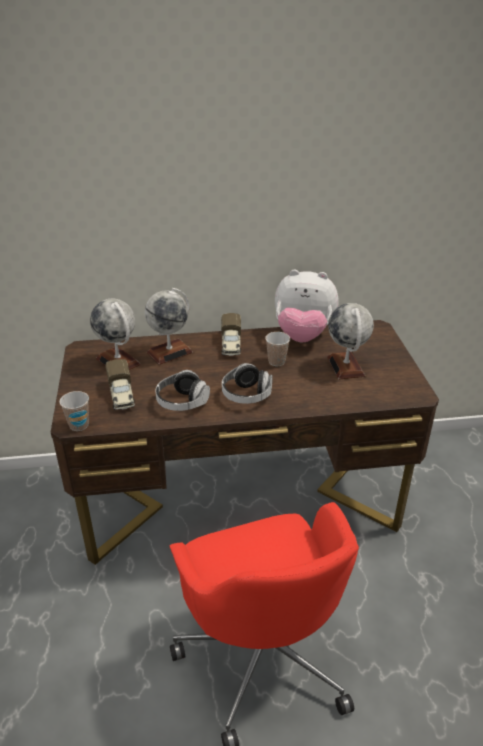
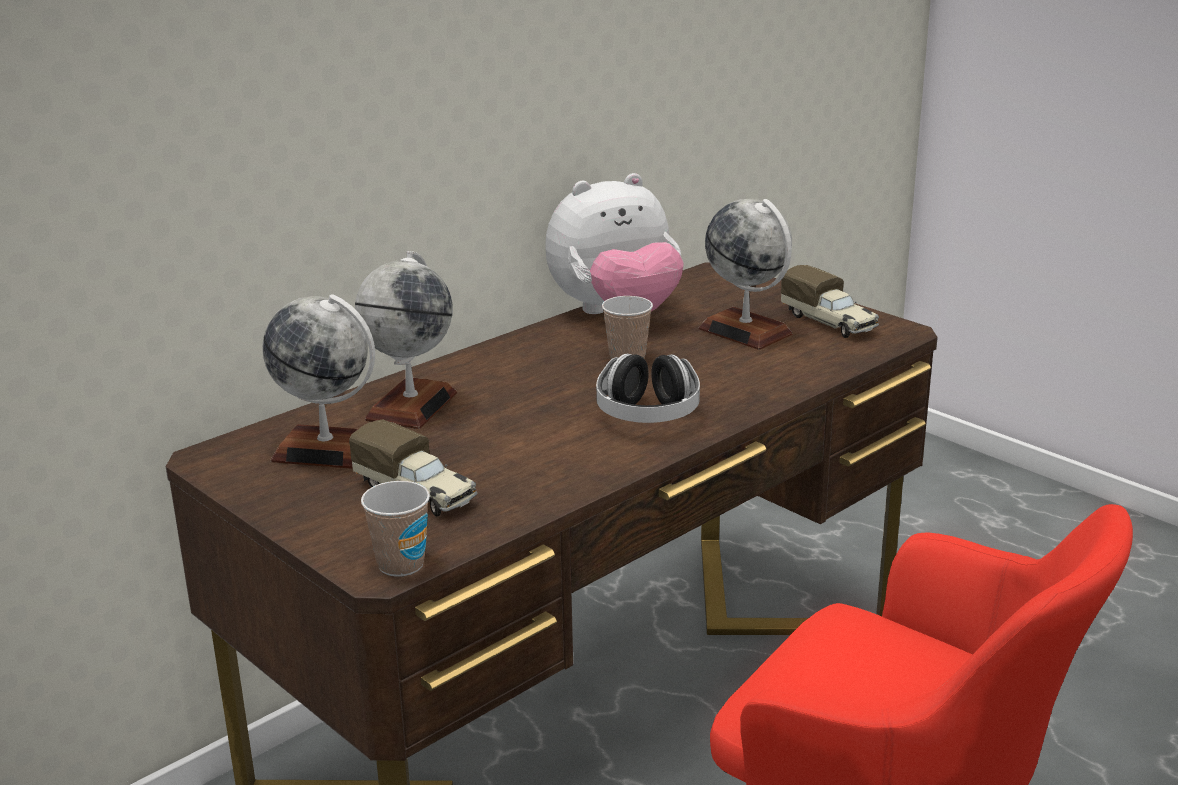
camera: 35 degrees left, 10 degrees down
headphones [155,370,210,411] -> none
toy truck [221,313,241,356] -> toy truck moved to [781,265,879,338]

